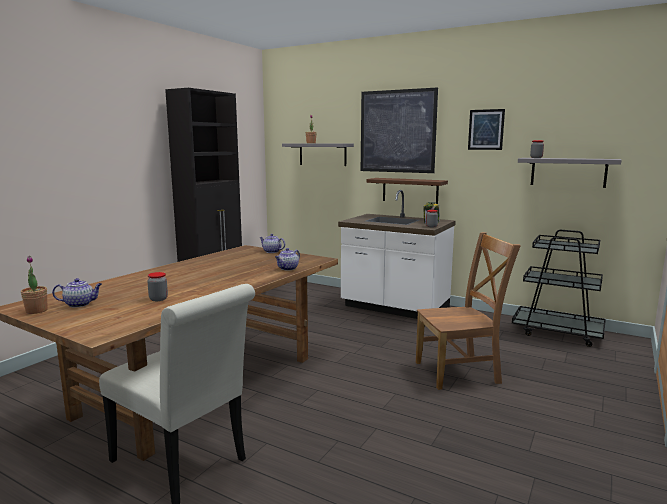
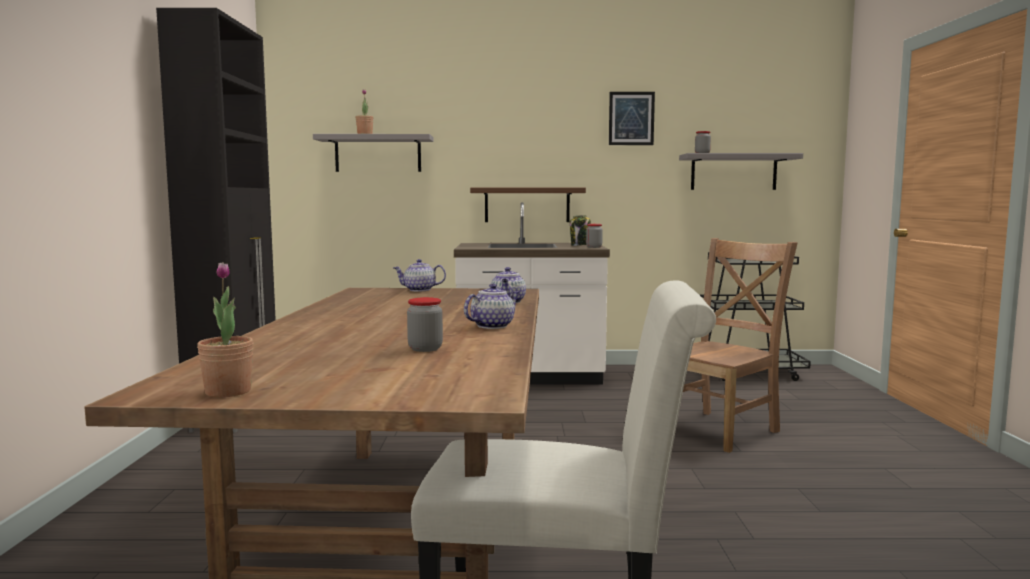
camera: 30 degrees left, 5 degrees down
teapot [52,278,102,308] -> teapot moved to [464,284,519,329]
picture [361,87,438,173] -> none

